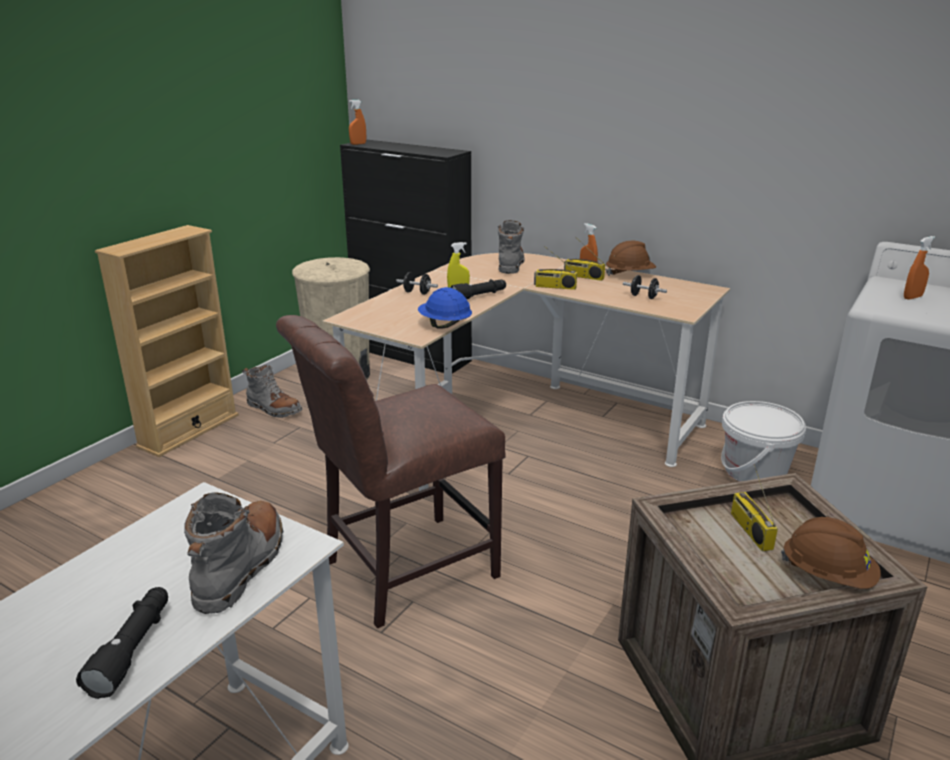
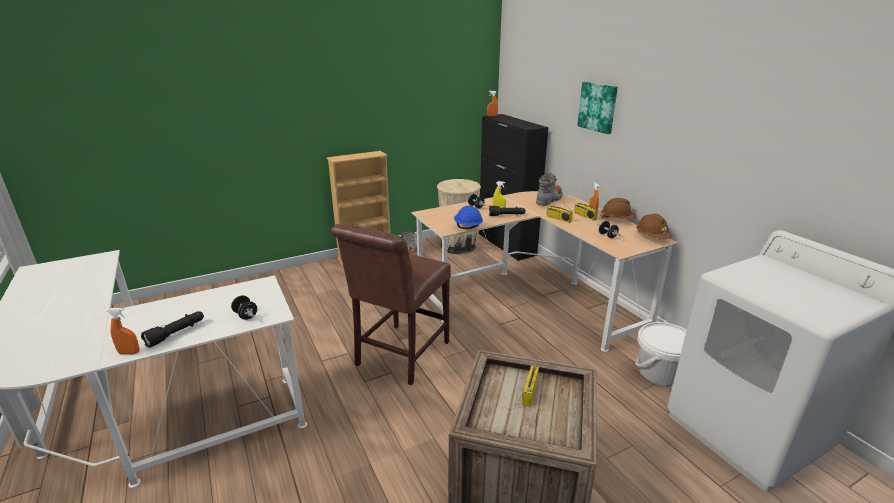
camera: 30 degrees right, 0 degrees up
grey boot [184,492,283,614] -> black dumbbell [231,295,257,320]
brown chair [276,315,506,628] -> brown chair turned 60 degrees counterclockwise [331,224,451,385]
brown hard hat [781,517,881,589] -> brown hard hat moved to [636,214,672,239]
orange spray bottle [904,236,935,300] -> orange spray bottle moved to [107,308,139,354]
none -> picture [577,82,618,134]

